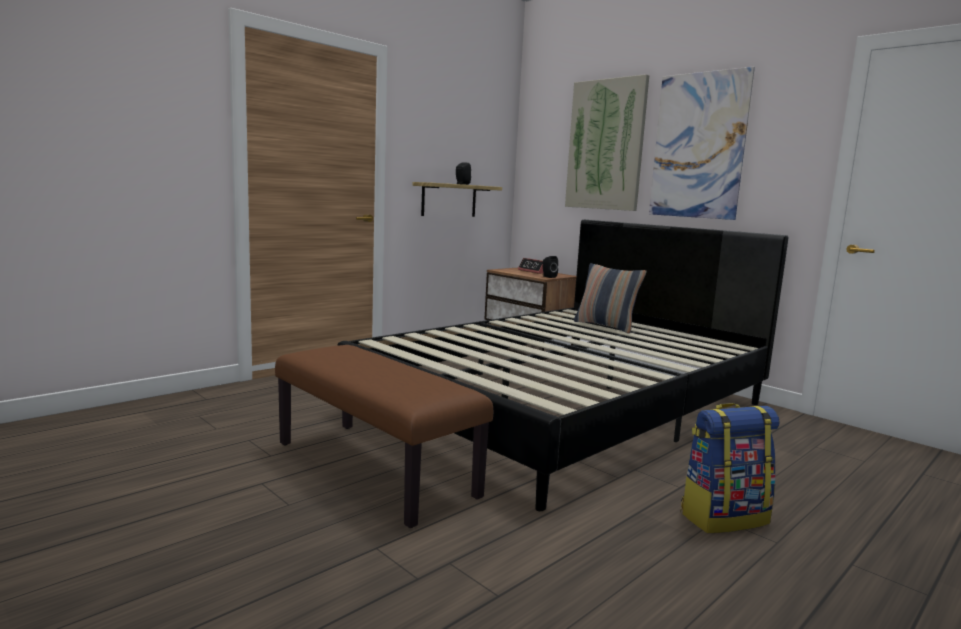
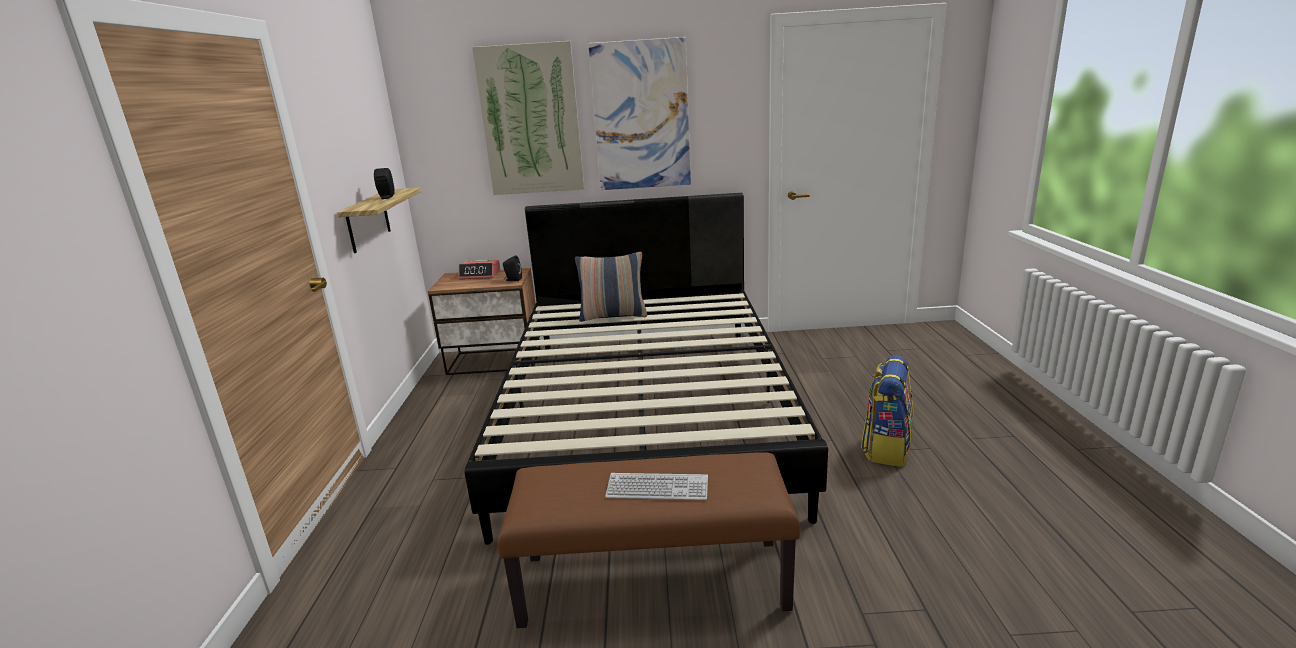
camera: 45 degrees left, 10 degrees up
none -> keyboard [605,473,708,500]

